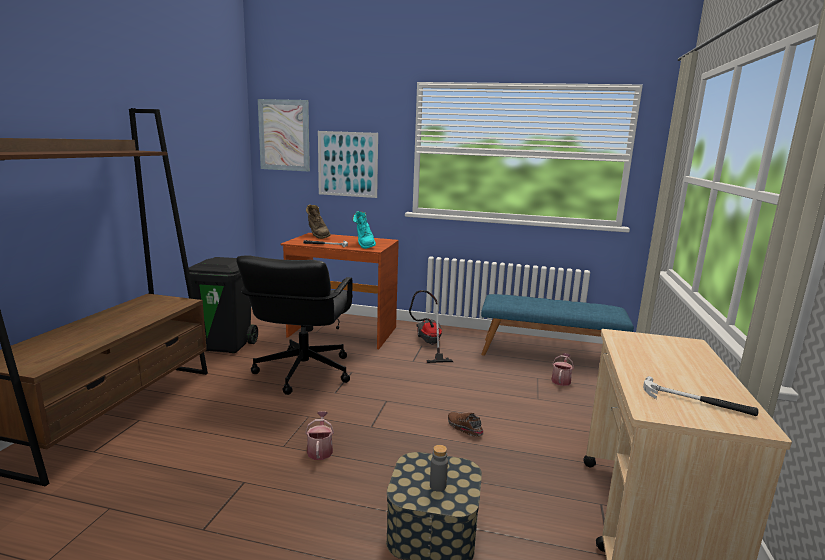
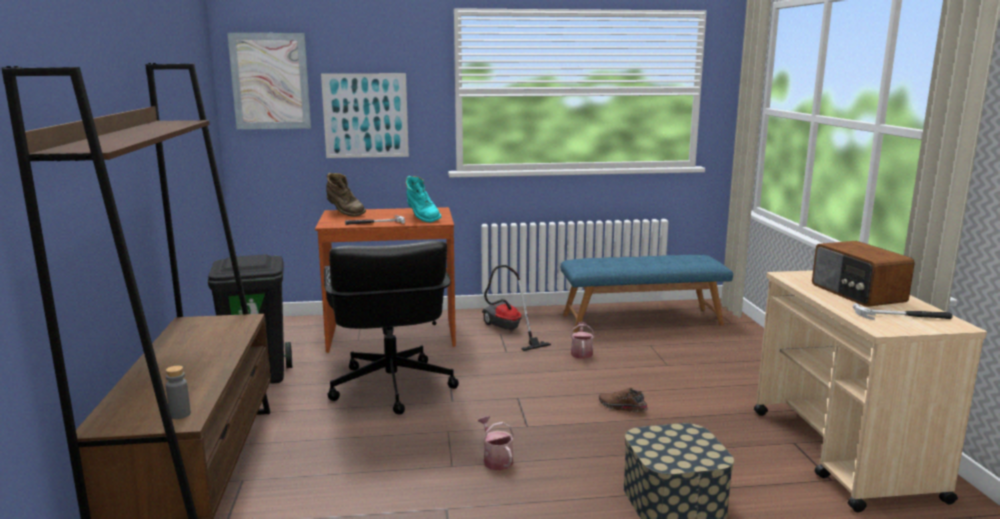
camera: 20 degrees left, 0 degrees up
grey bottle [430,445,448,492] -> grey bottle moved to [166,366,191,419]
watering can [551,353,574,386] -> watering can moved to [570,322,595,359]
none -> radio [812,241,915,307]

